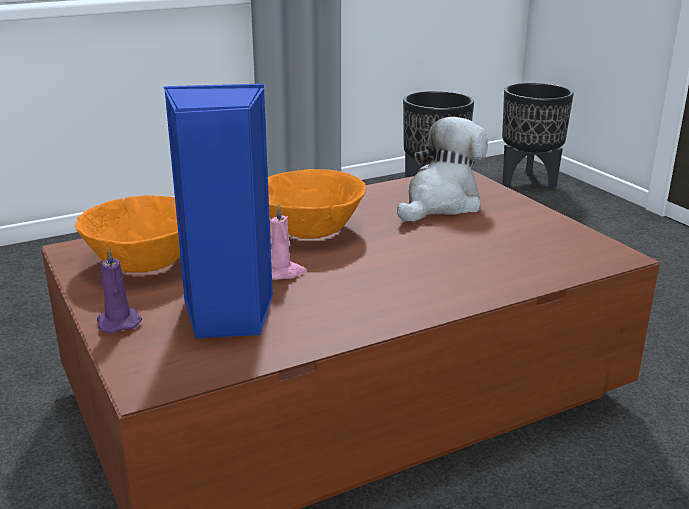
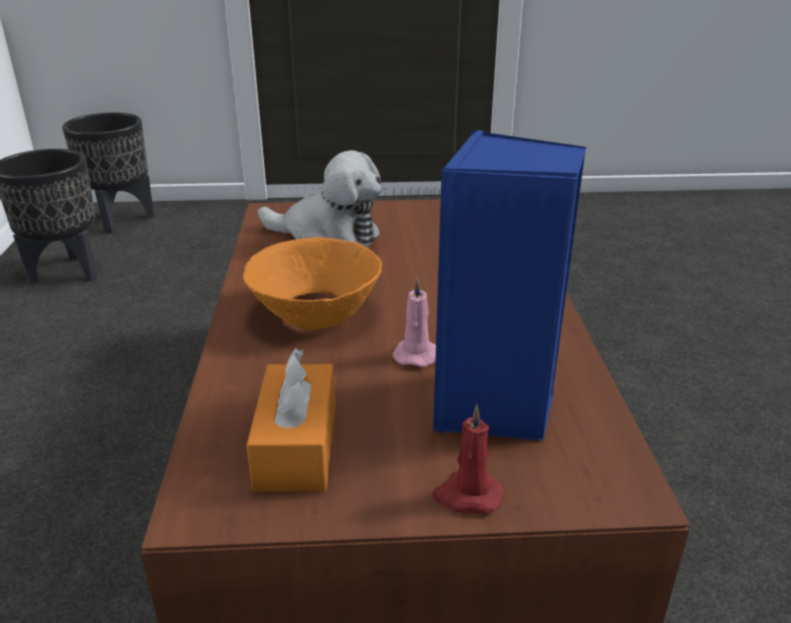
camera: 65 degrees left, 5 degrees up
orange bowl [75,195,180,272] -> orange tissue box [246,348,336,492]
purple candle [97,246,142,333] -> red candle [432,404,504,513]
plush toy [397,117,488,222] -> plush toy turned 135 degrees clockwise [258,150,382,248]

